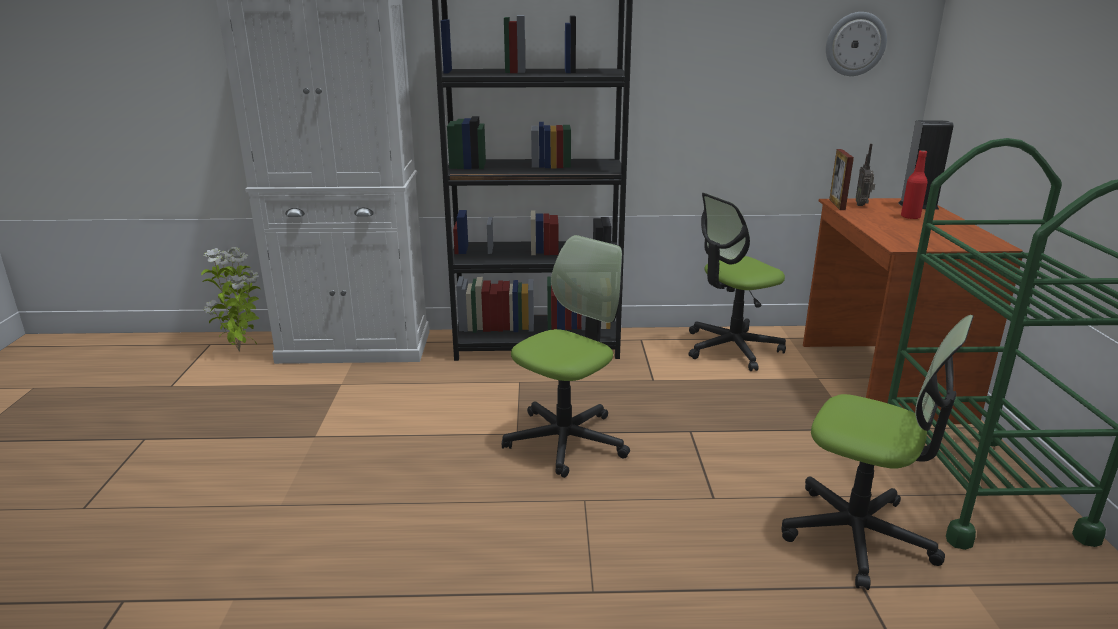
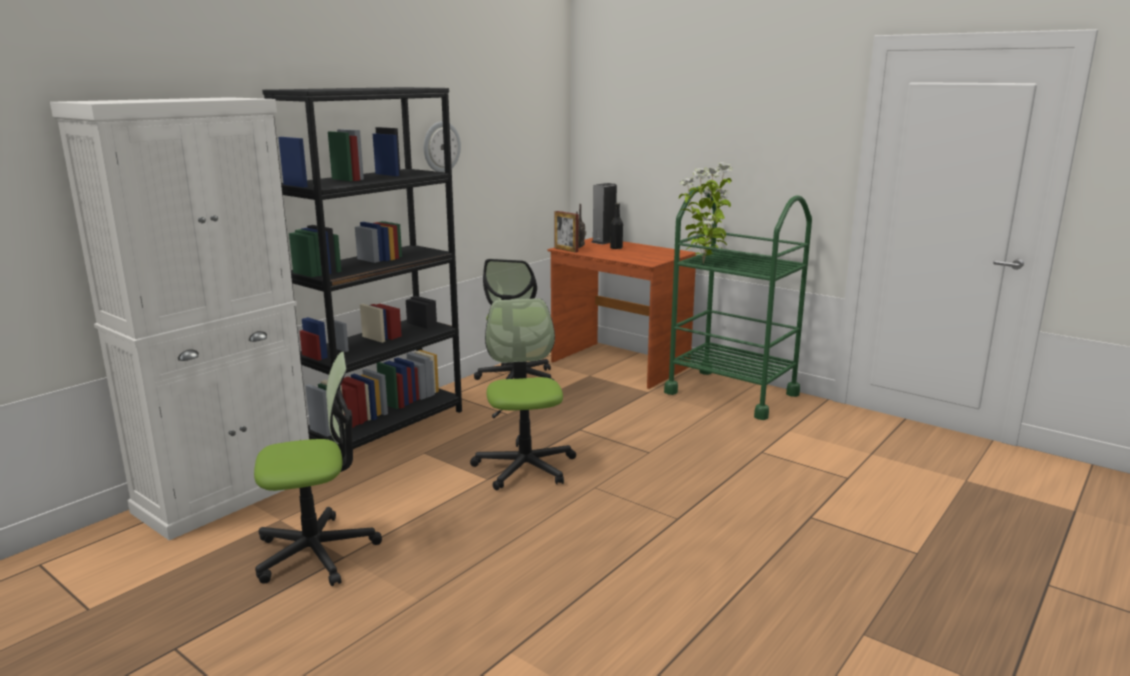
camera: 50 degrees left, 5 degrees down
potted plant [201,247,260,352] -> potted plant moved to [679,162,733,264]
office chair [782,315,974,590] -> office chair moved to [254,351,382,586]
wall clock [826,12,887,76] -> wall clock moved to [424,121,461,172]
red bottle [901,150,928,219] -> black bottle [610,203,623,249]

